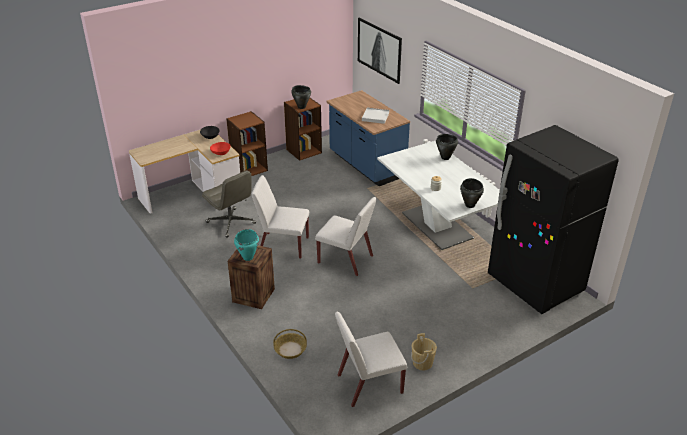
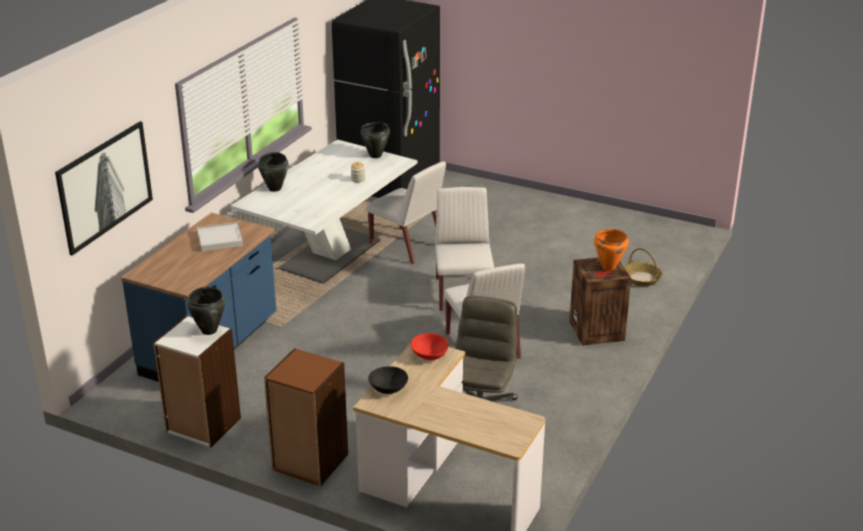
camera: 120 degrees left, 5 degrees down
turquoise cooking pot [234,229,259,261] -> orange cooking pot [594,229,629,271]
brown bookcase [284,98,322,161] -> white bookcase [153,316,241,448]
white chair [335,312,407,407] -> white chair moved to [366,162,446,264]
beige bucket [411,333,437,371] -> none

